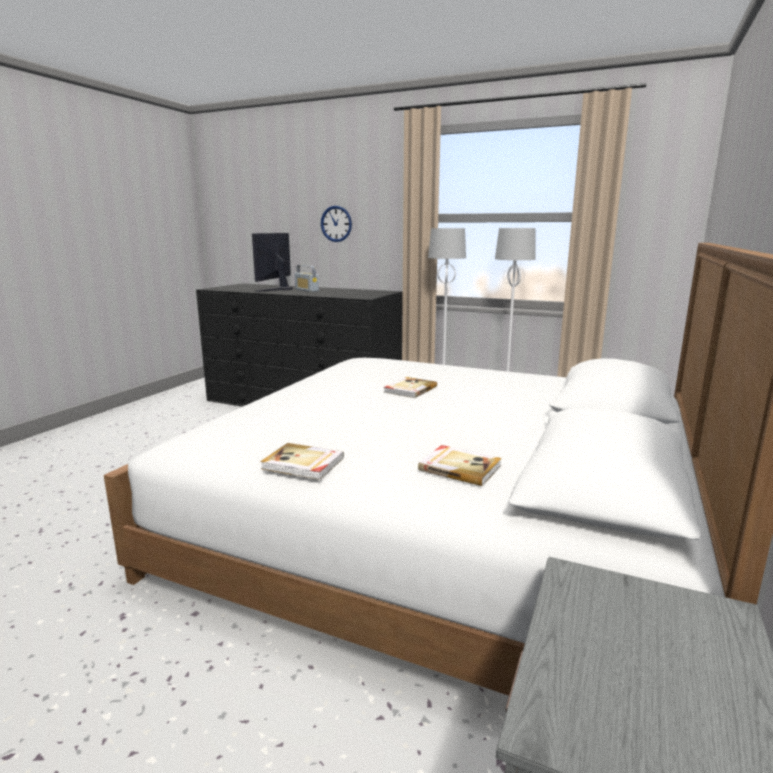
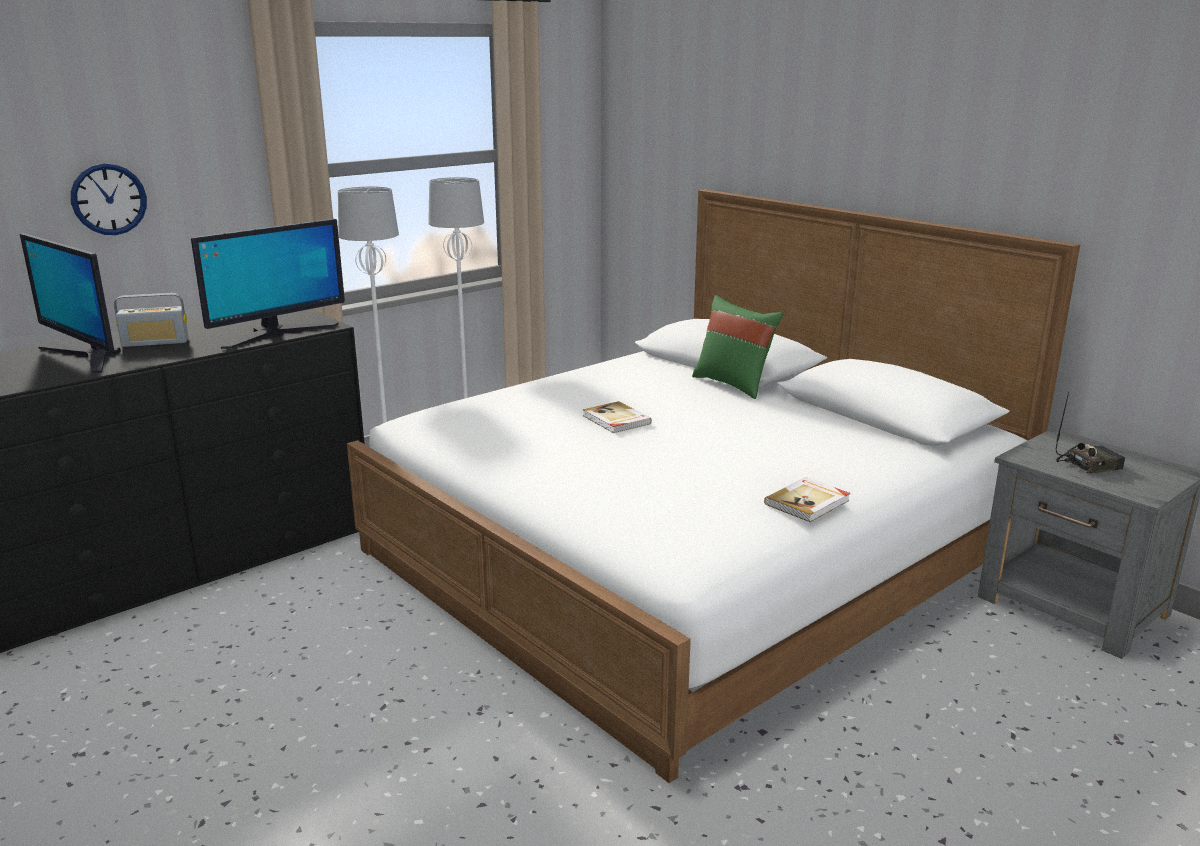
camera: 65 degrees left, 5 degrees up
book [418,445,502,486] -> none
none -> monitor [191,219,345,349]
none -> green pillow [692,295,783,399]
none -> radio [1056,392,1125,474]

